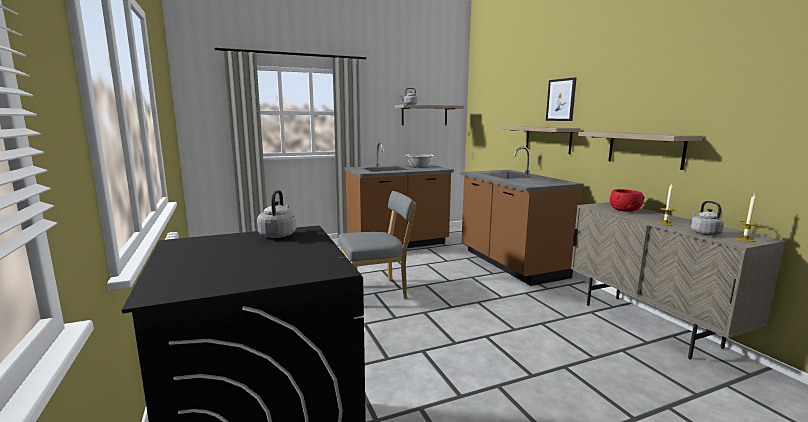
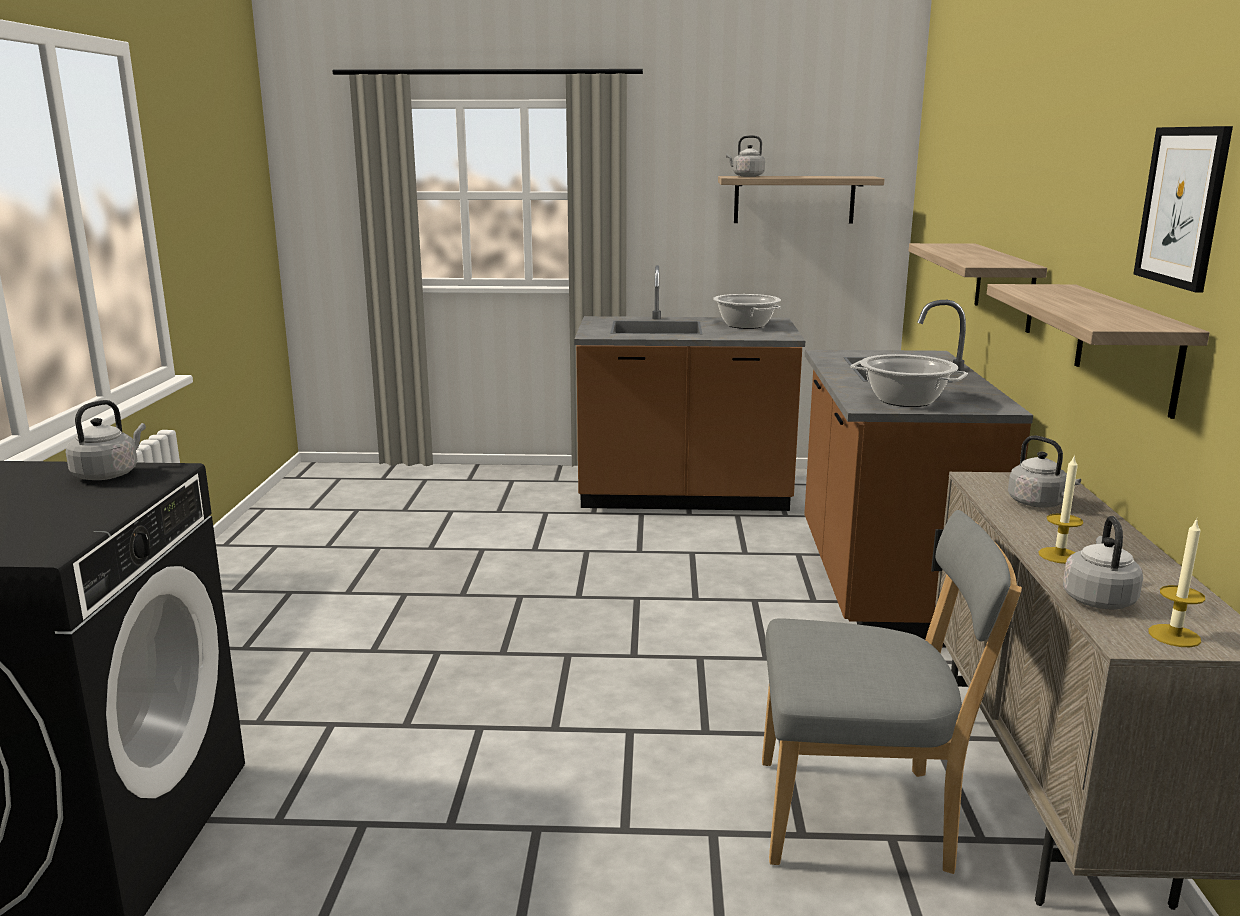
camera: 25 degrees right, 5 degrees up
grey chair [338,191,416,299] -> grey chair moved to [762,510,1022,874]
picture [546,77,577,121] -> picture moved to [1133,126,1233,292]
red bowl [610,189,645,212] -> grey kettle [1008,436,1081,508]
none -> cooking pot [851,354,968,407]

